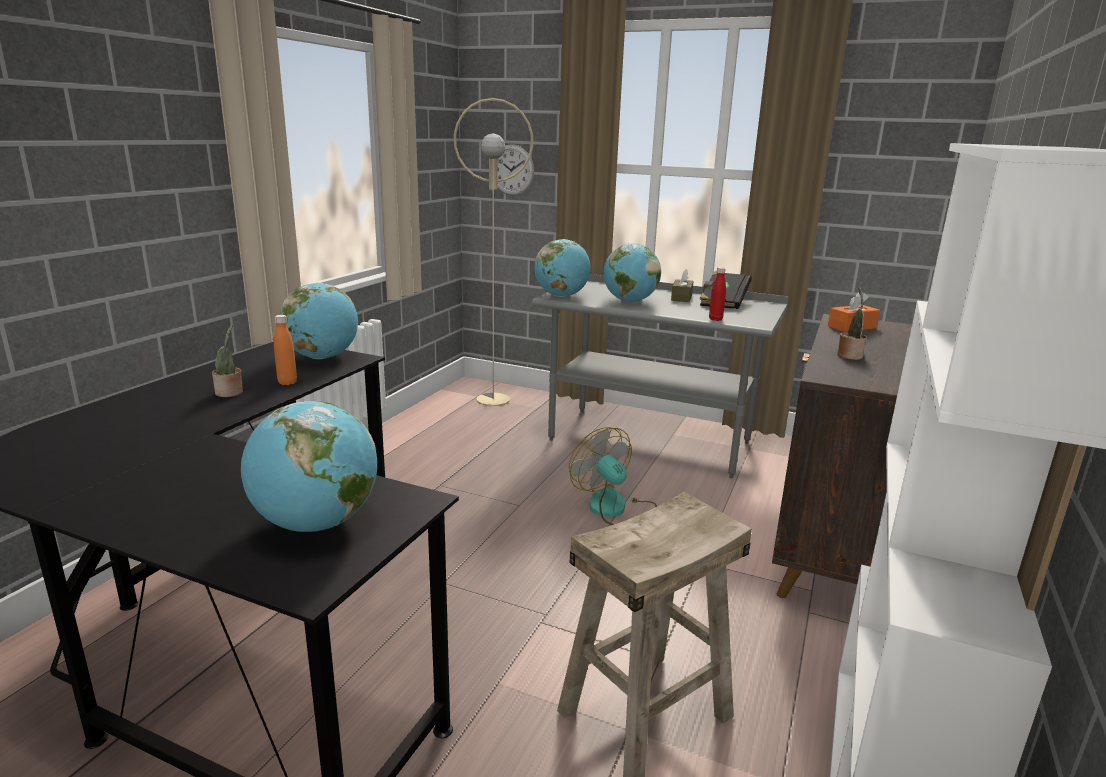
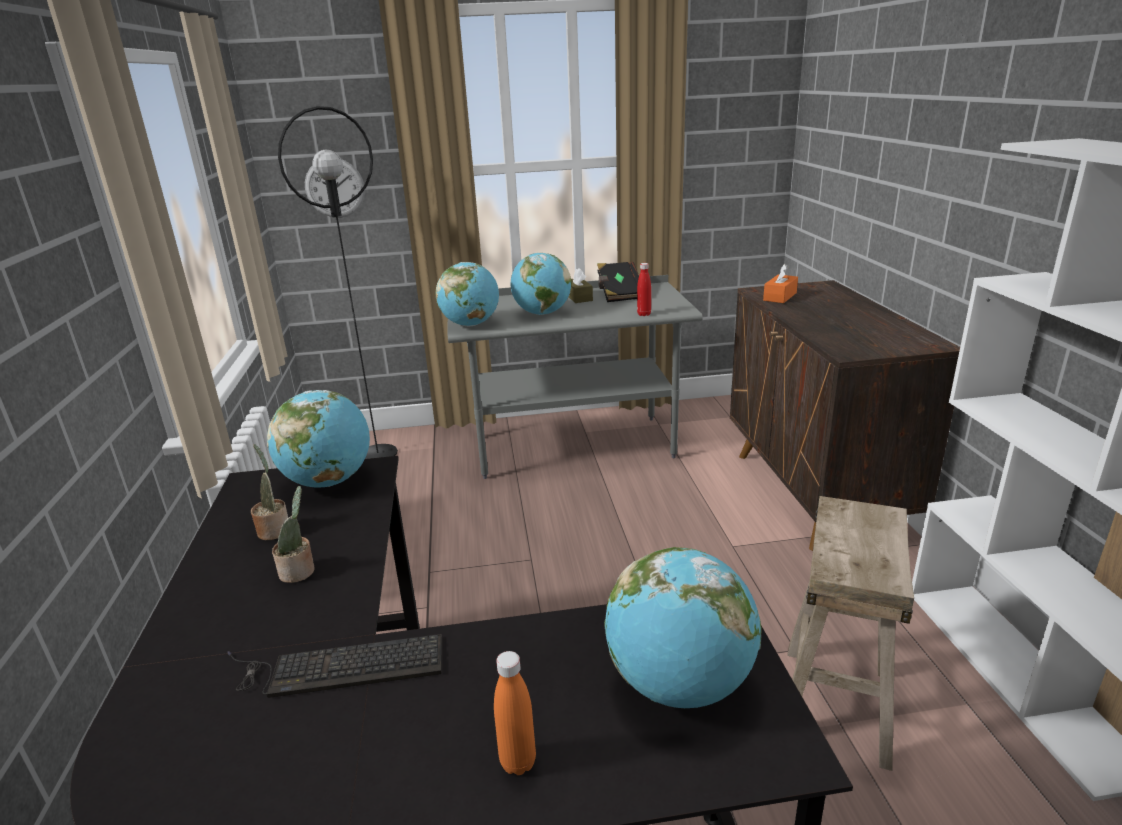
camera: 30 degrees left, 5 degrees up
orange bottle [274,315,297,385] -> orange bottle moved to [494,651,536,775]
beige floor lamp [454,98,533,406] -> black floor lamp [278,106,398,459]
fan [569,427,657,525] -> none
potted plant [837,286,867,360] -> potted plant moved to [251,444,288,540]
none -> keyboard [227,634,442,698]

